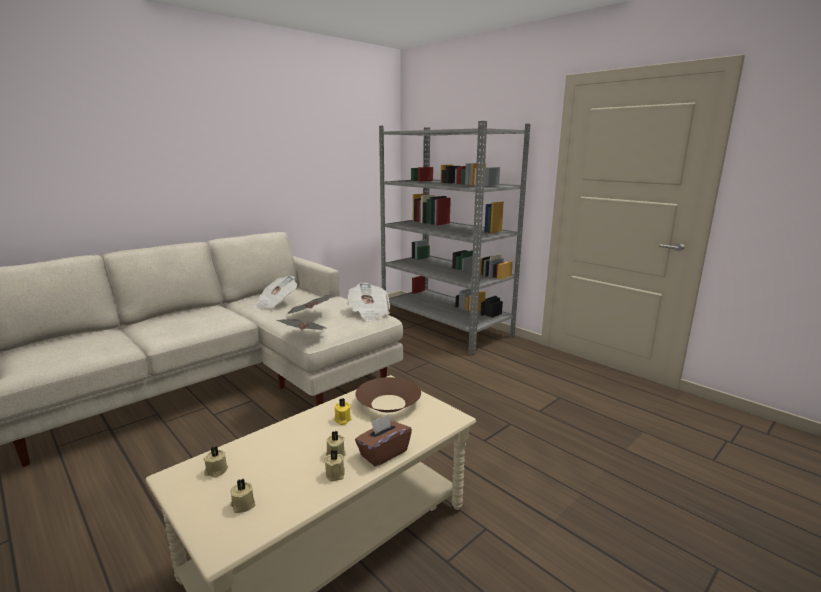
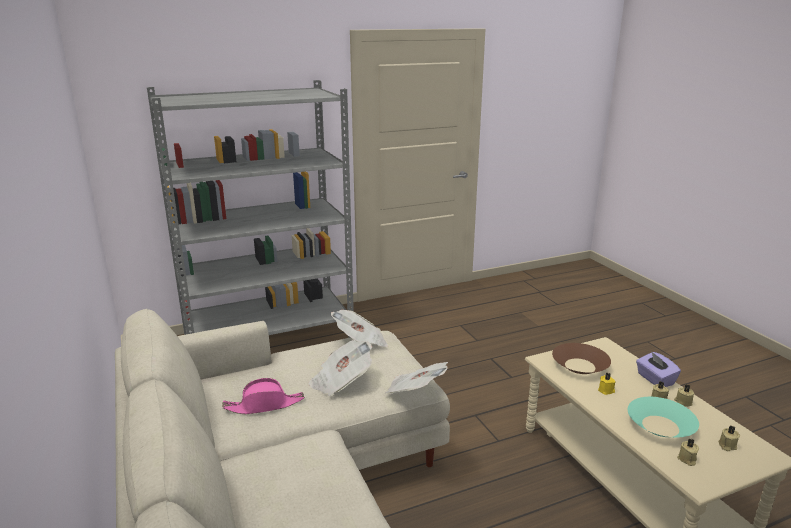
camera: 70 degrees left, 5 degrees up
newspaper [253,276,297,309] -> pink hat [222,378,304,414]
brown tissue box [355,414,412,467] -> purple tissue box [636,352,681,387]
none -> turquoise bowl [628,397,699,437]

